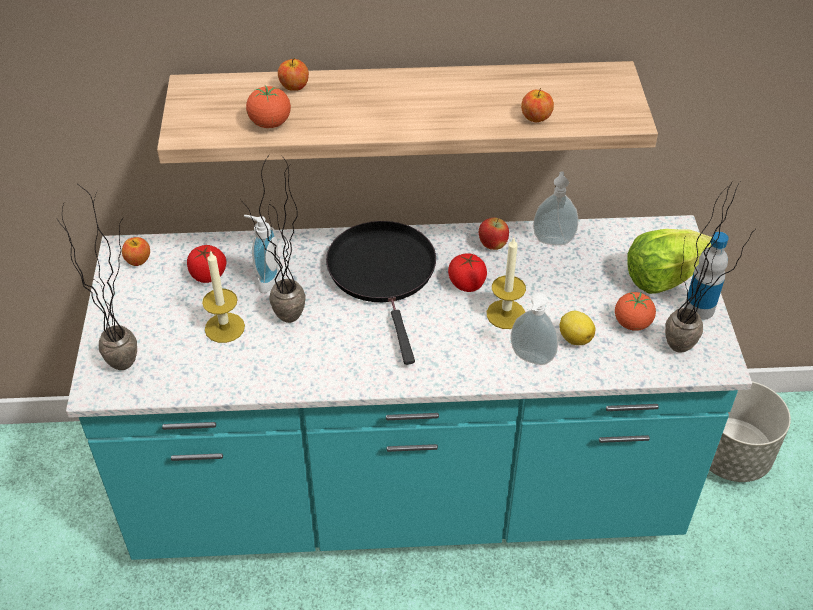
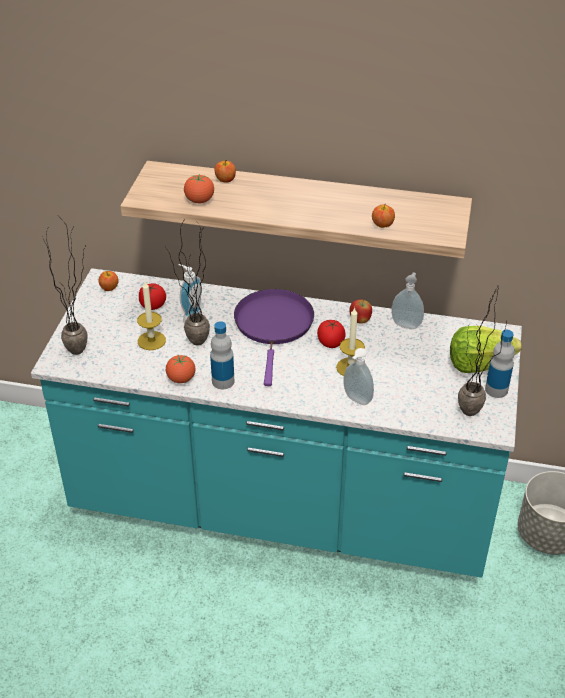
camera: 15 degrees right, 5 degrees down
black frying pan [326,221,436,365] -> purple frying pan [234,289,314,386]
lemon [559,311,595,345] -> none
tomato [615,292,656,331] -> tomato moved to [166,355,195,383]
none -> bottle [210,321,234,389]

